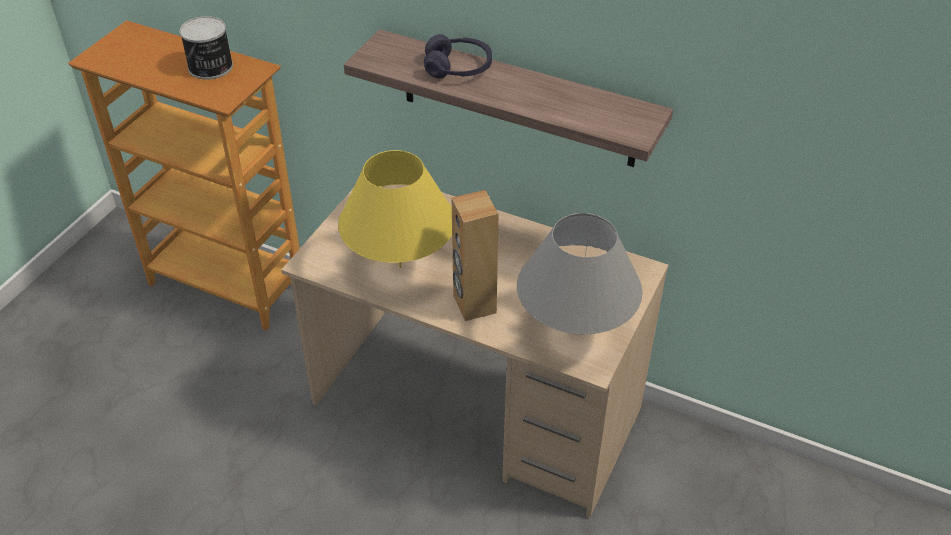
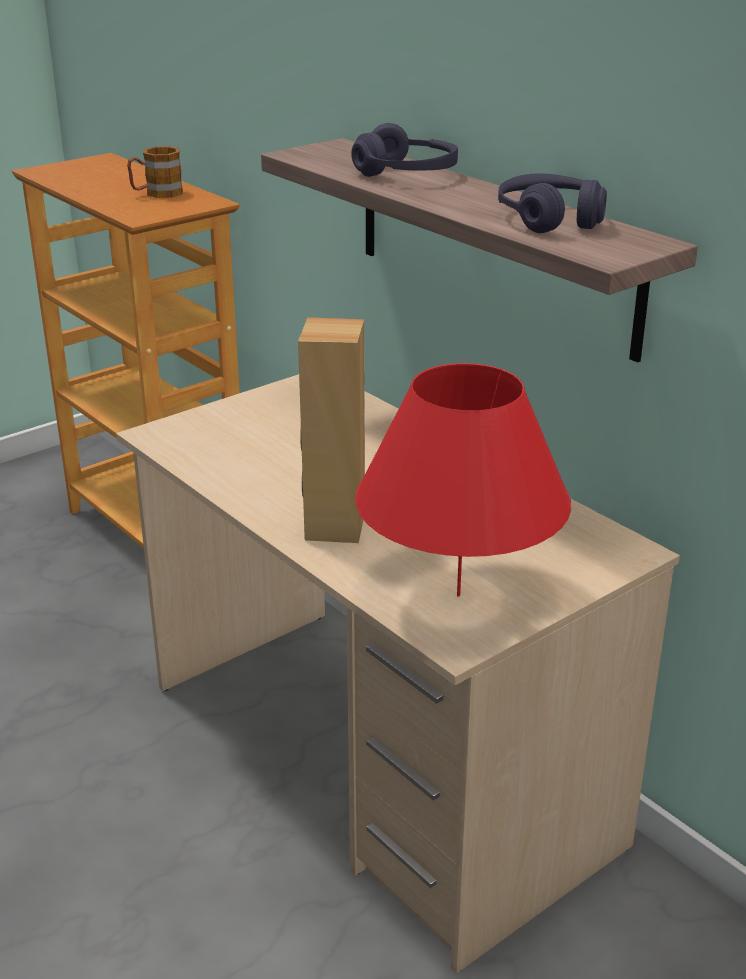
camera: 25 degrees right, 15 degrees down
can [180,16,233,79] -> mug [127,146,183,198]
yellow table lamp [338,150,452,268] -> none
grey table lamp [517,213,643,334] -> red table lamp [355,363,571,597]
none -> purple headphones [498,173,607,233]

